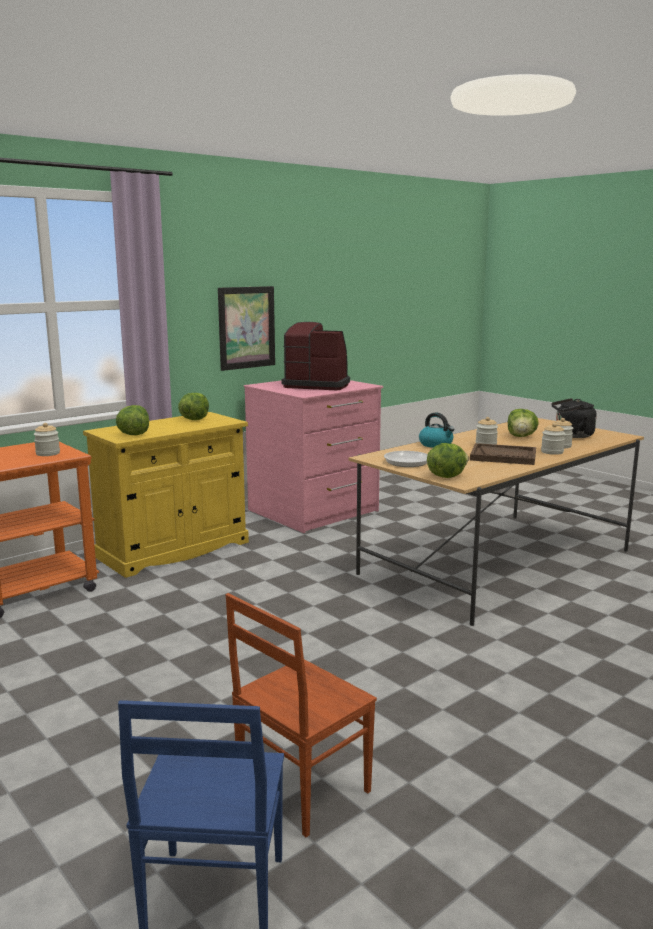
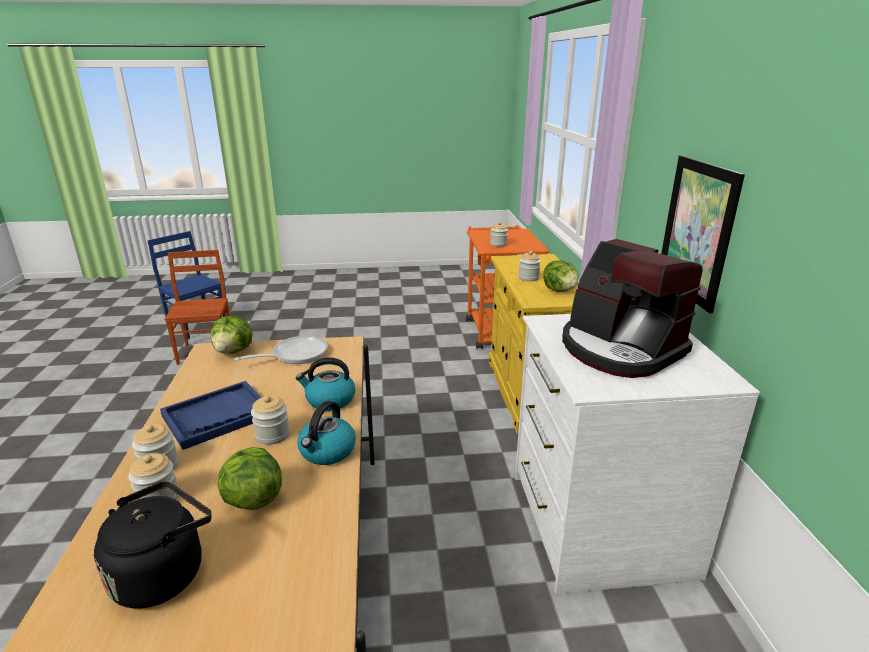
camera: 125 degrees right, 10 degrees up
lettuce [116,405,149,435] -> none
pink dresser [244,380,383,533] -> white dresser [515,314,760,594]
coffee machine [282,322,350,390] -> coffee machine turned 90 degrees clockwise [562,239,703,378]
brown tray [470,443,536,465] -> blue tray [160,381,262,450]
none -> kettle [297,401,356,465]
none -> jar [518,251,541,282]

